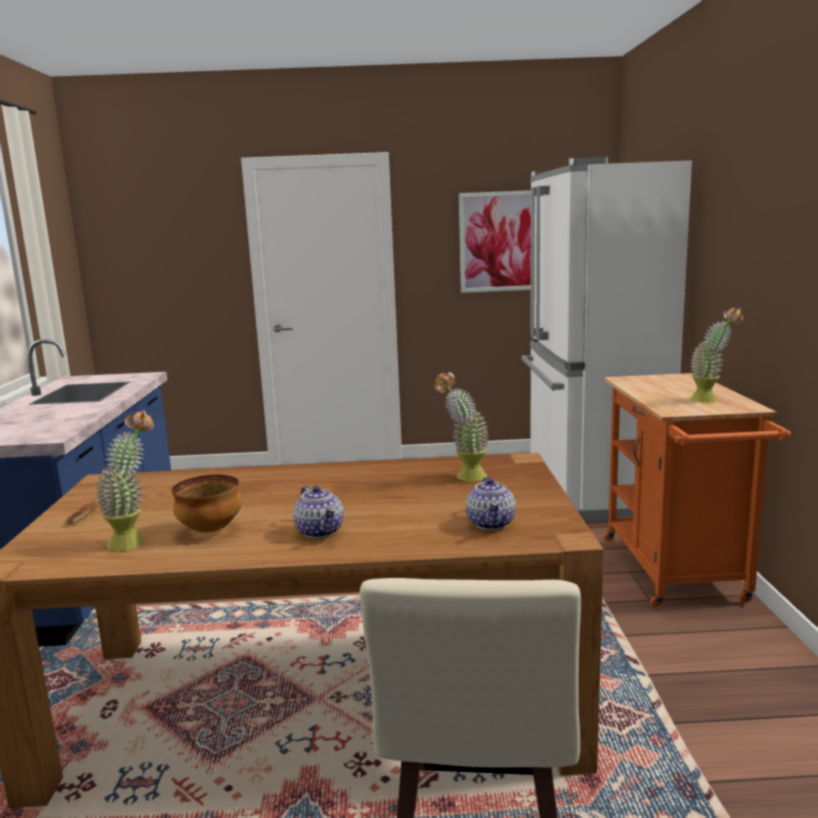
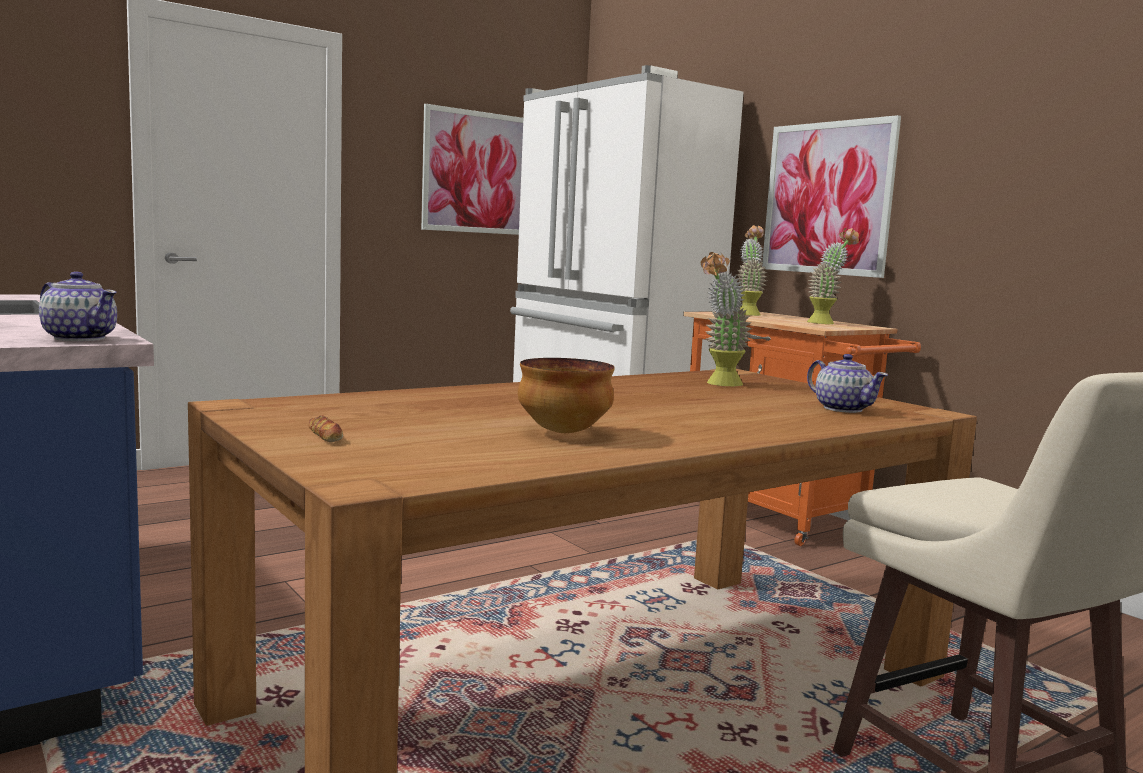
camera: 35 degrees left, 5 degrees down
potted plant [95,410,154,551] -> potted plant moved to [735,225,768,316]
teapot [293,486,344,538] -> teapot moved to [39,272,117,341]
none -> picture [762,115,901,278]

